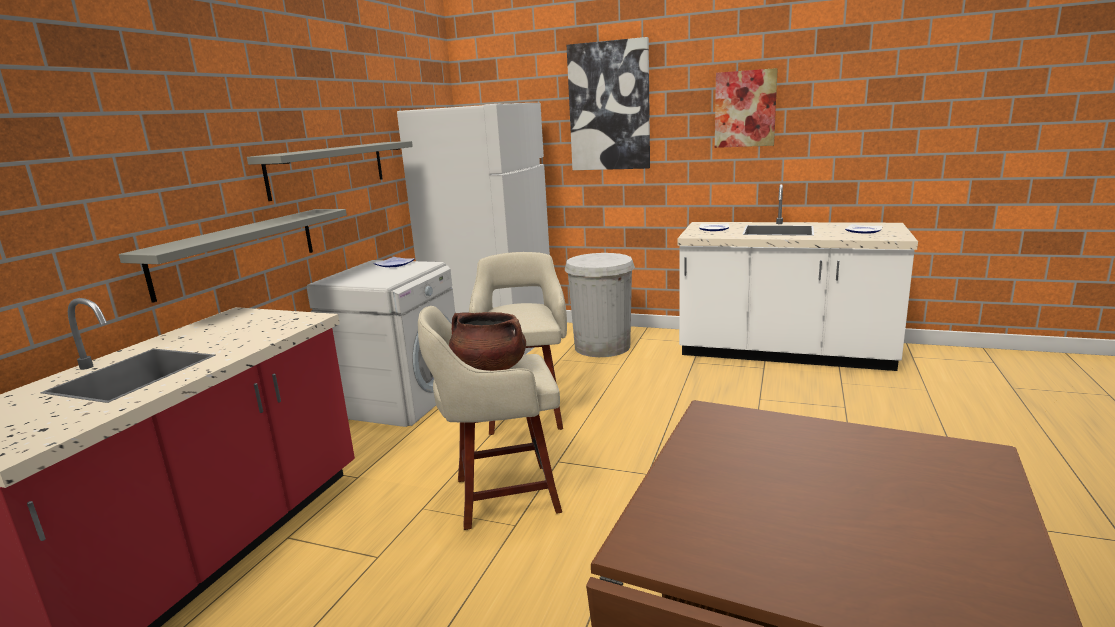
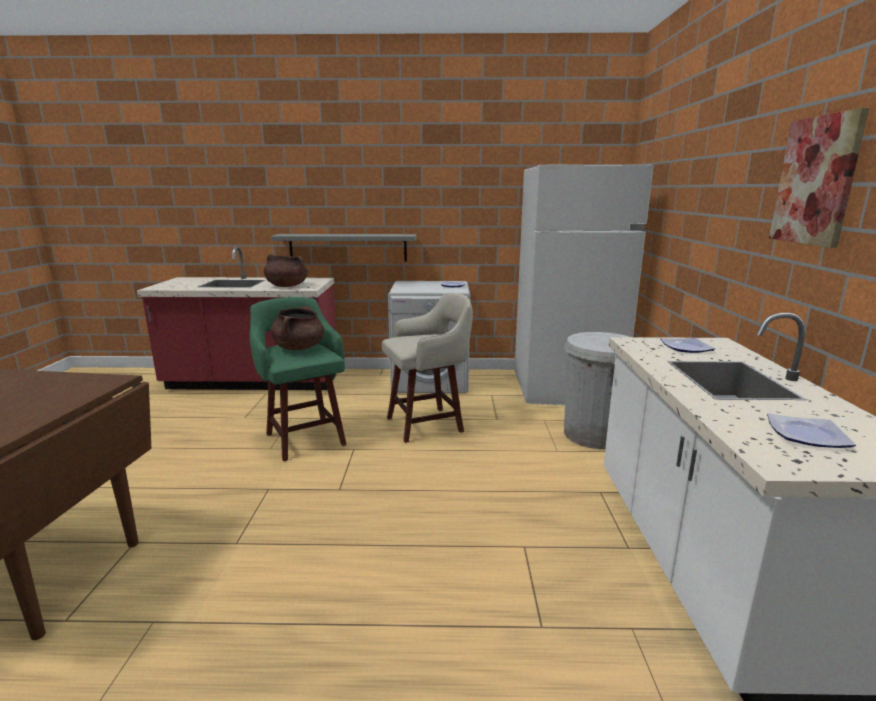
camera: 70 degrees right, 0 degrees up
grey shelf [247,141,413,201] -> none
beige stool [418,306,562,530] -> green stool [250,297,347,461]
picture [567,37,650,170] -> none
none -> brown cooking pot [264,255,308,287]

